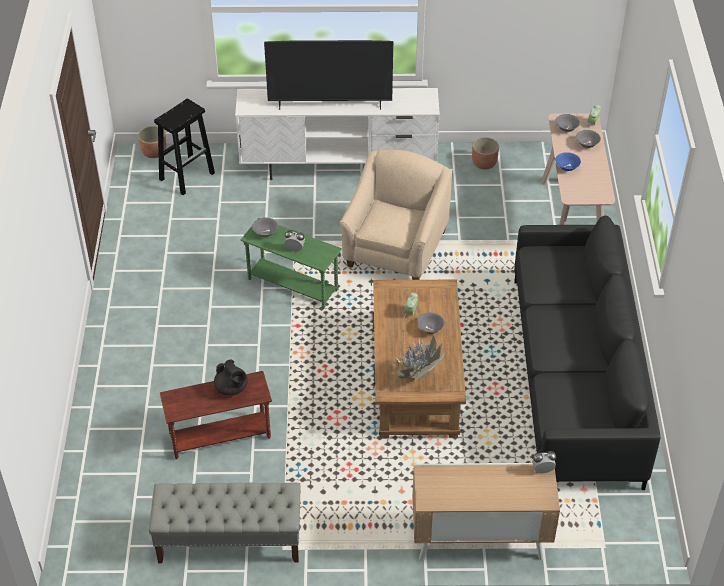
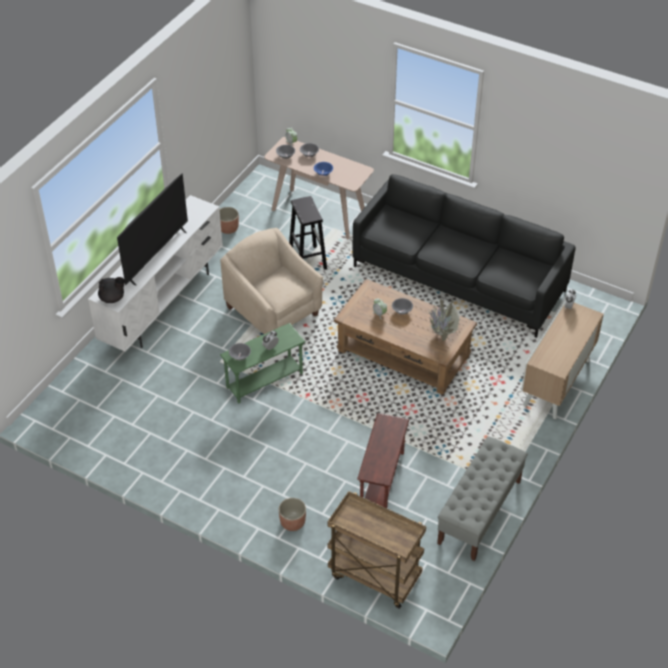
camera: 60 degrees left, 0 degrees up
planter [138,126,166,158] -> planter moved to [279,498,306,531]
black stool [154,99,215,195] -> black stool moved to [289,196,327,270]
black teapot [214,360,248,396] -> black teapot moved to [98,277,125,303]
none -> brown cart [327,491,426,609]

